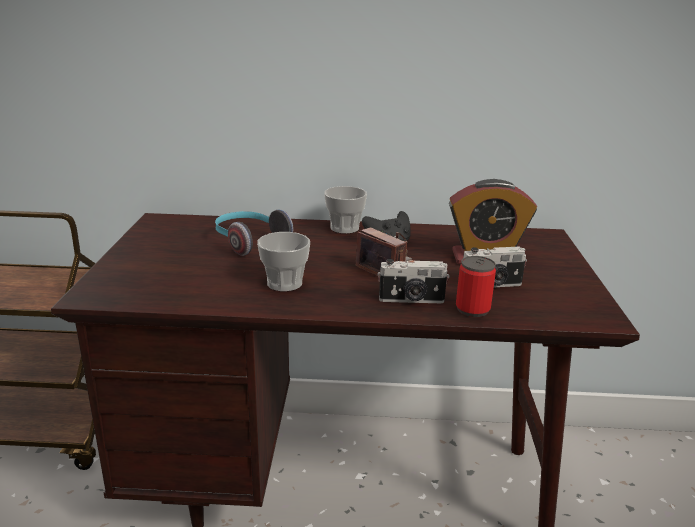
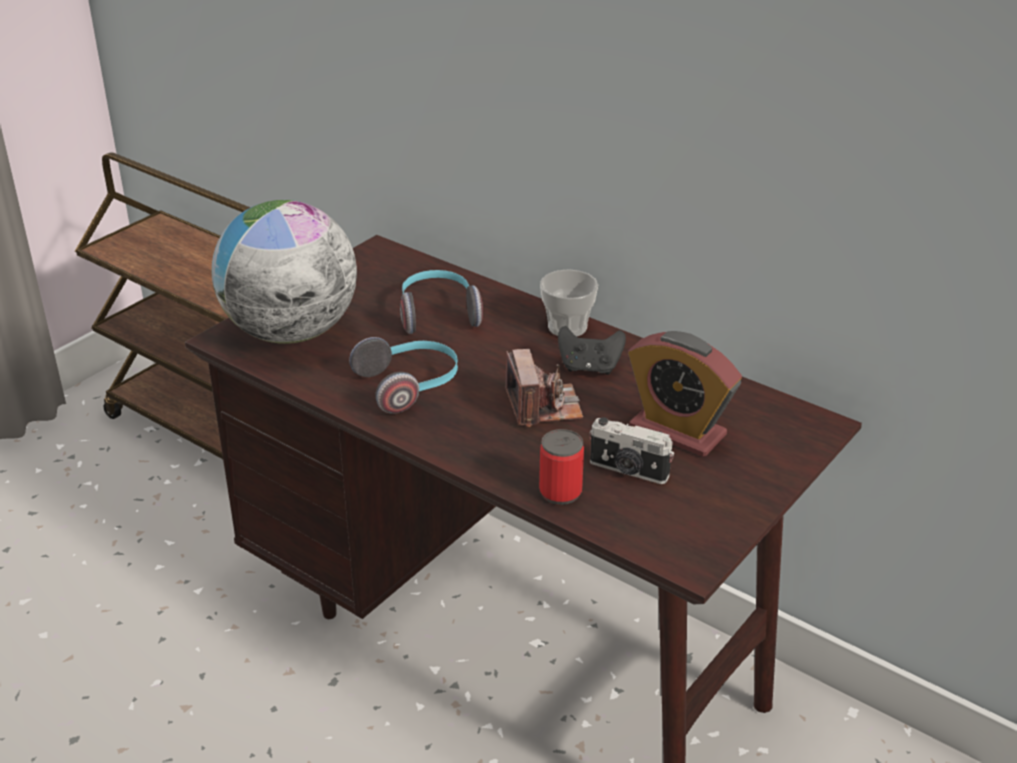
camera: 35 degrees right, 10 degrees up
cup [257,232,310,291] -> headphones [349,337,458,414]
camera [378,259,450,303] -> none
none -> globe [212,200,357,344]

